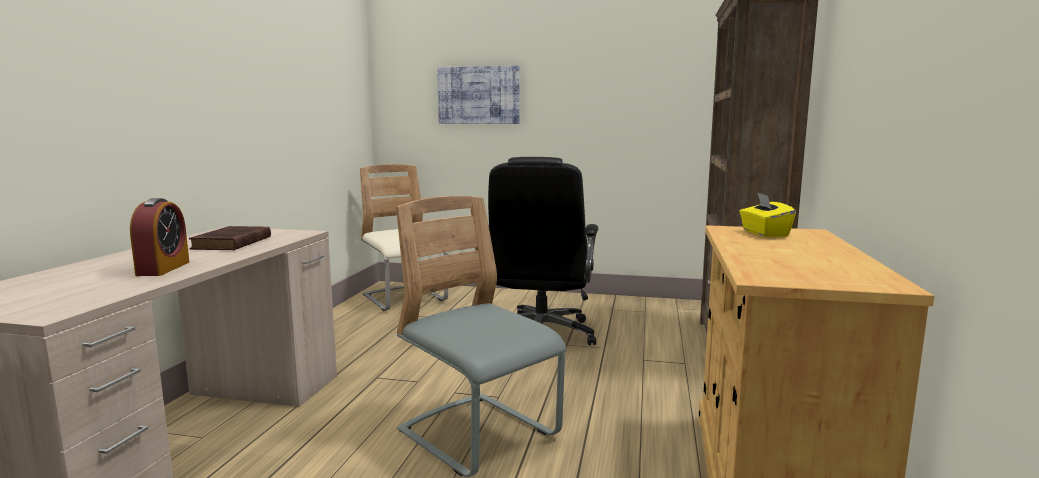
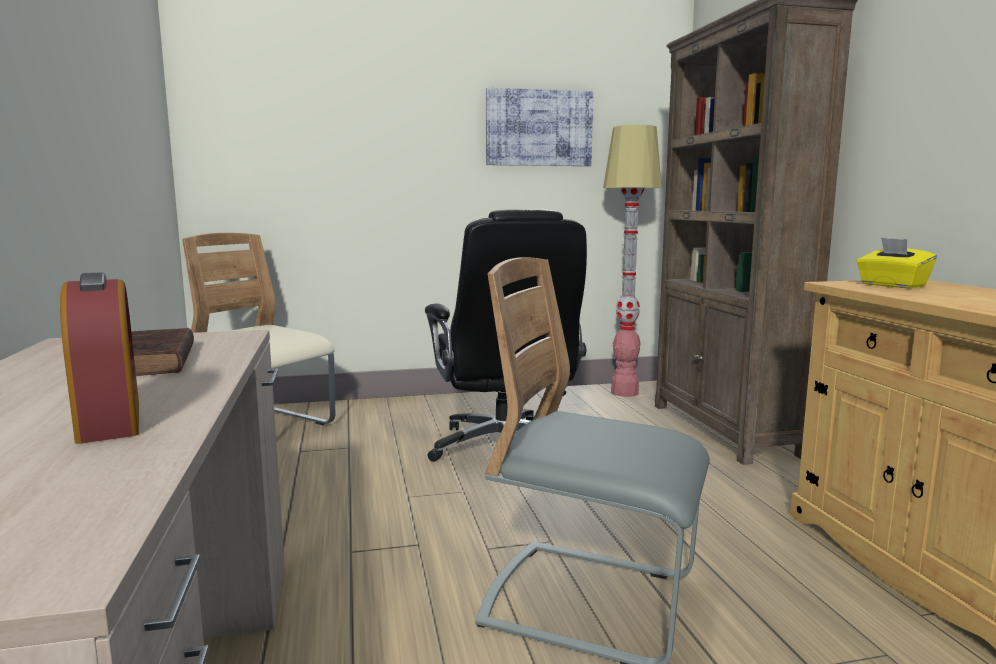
camera: 25 degrees left, 0 degrees up
picture [437,65,520,124] -> picture moved to [486,87,593,166]
none -> floor lamp [603,125,662,397]

